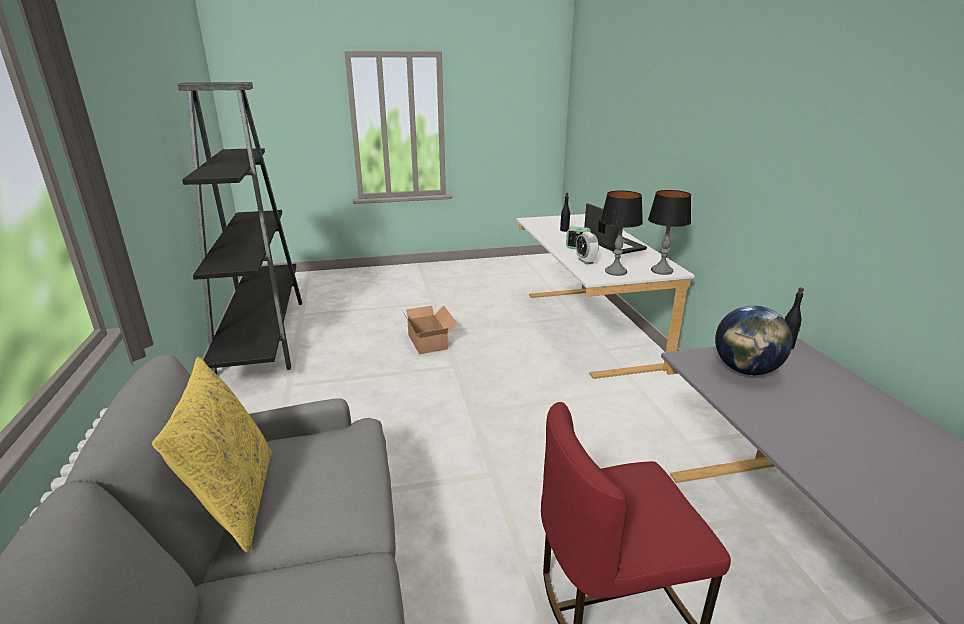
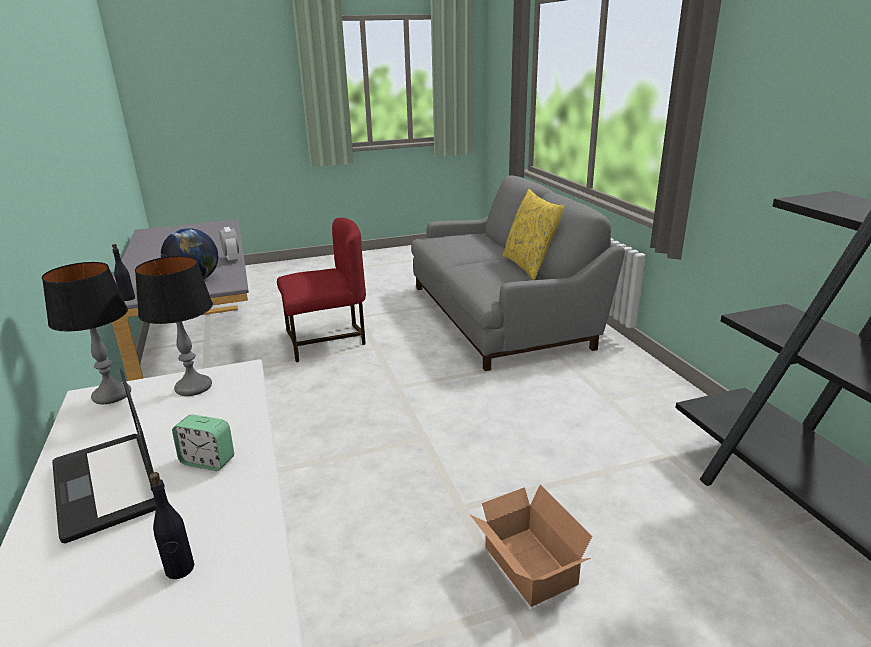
camera: 175 degrees right, 0 degrees up
alarm clock [576,232,599,265] -> alarm clock moved to [219,227,239,263]

